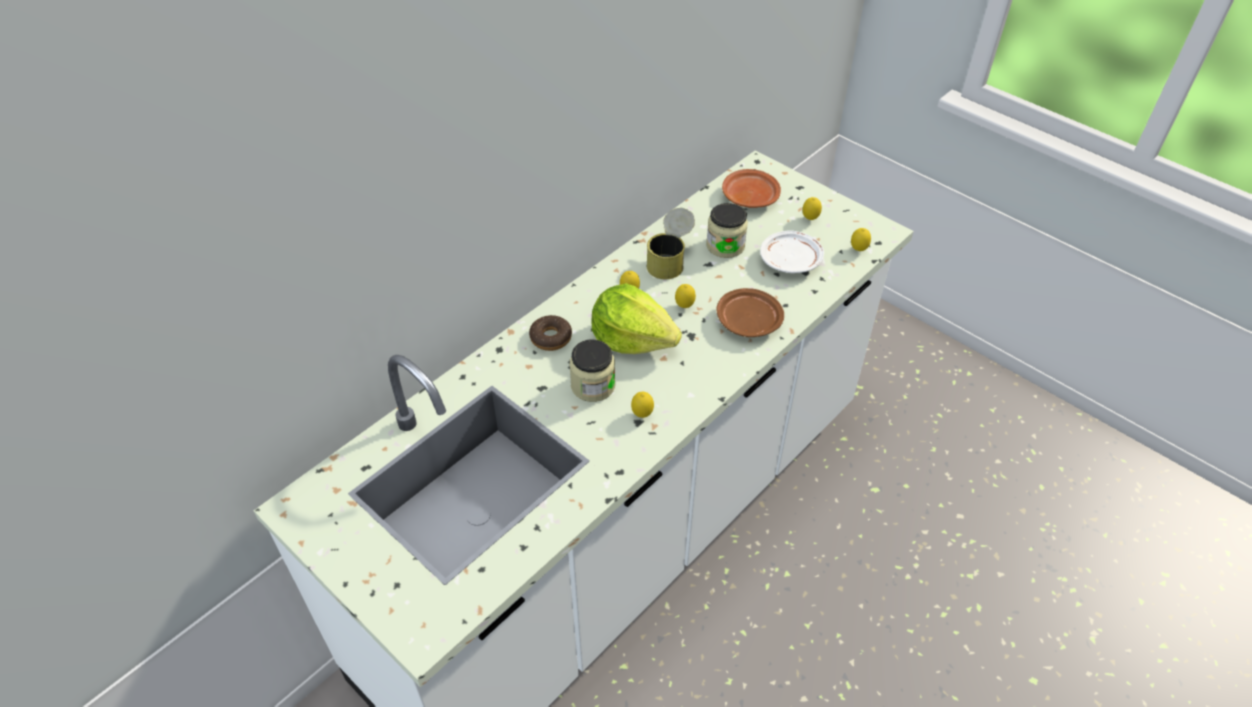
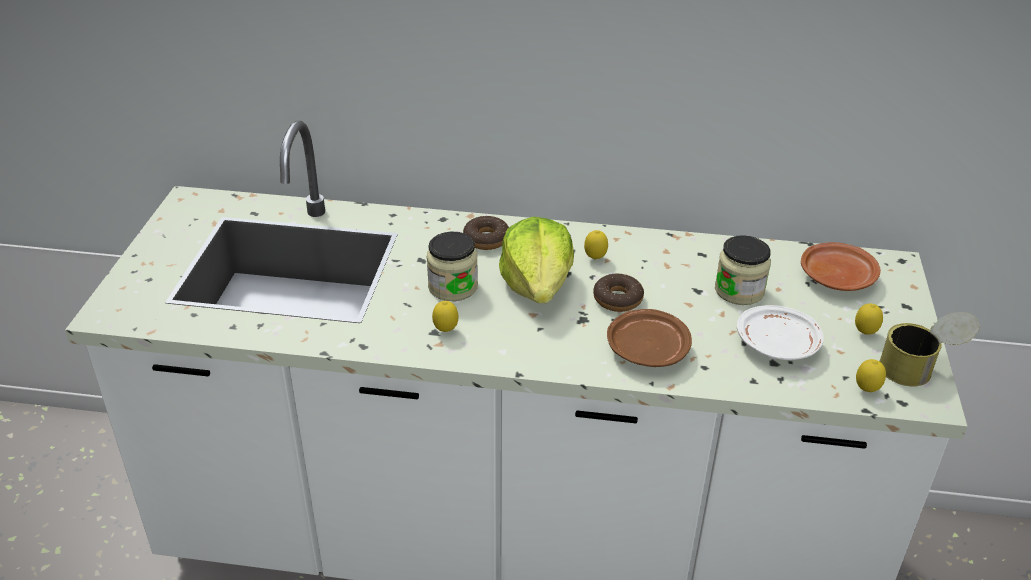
camera: 55 degrees right, 10 degrees down
can [647,208,695,279] -> can moved to [880,312,980,387]
lemon [675,284,696,308] -> donut [593,274,644,312]

